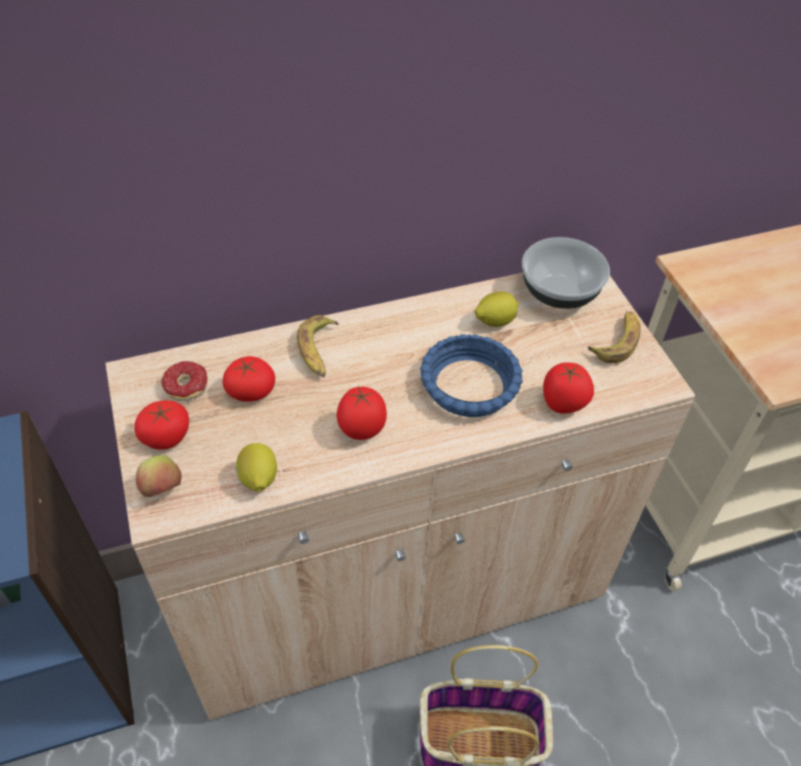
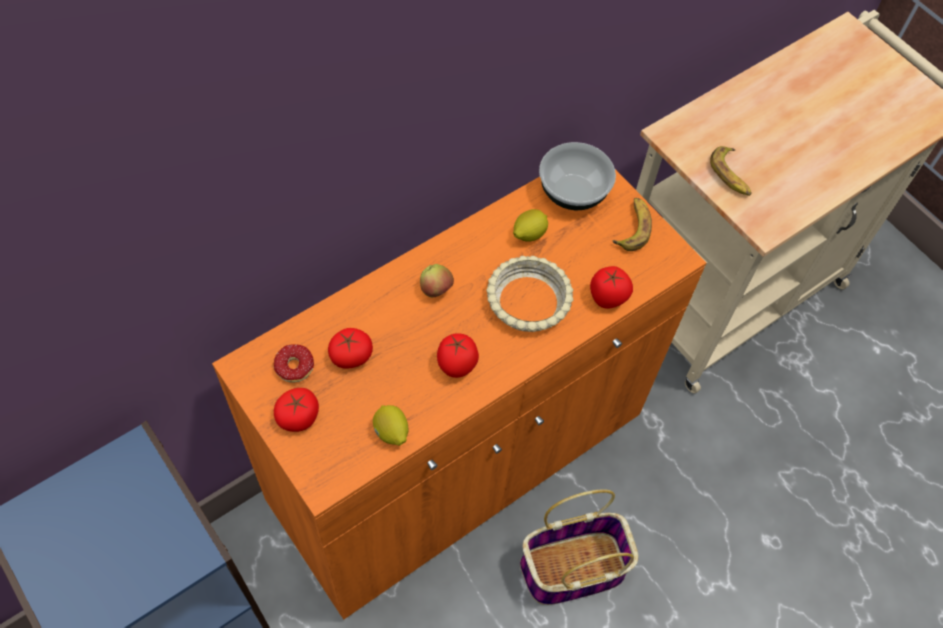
camera: 20 degrees left, 10 degrees up
beige cabinet [106,272,696,720] -> orange cabinet [212,169,707,620]
apple [136,455,182,497] -> apple moved to [420,264,454,297]
banana [297,315,339,377] -> banana moved to [710,146,752,196]
blue bowl [420,334,523,417] -> beige bowl [486,256,573,332]

